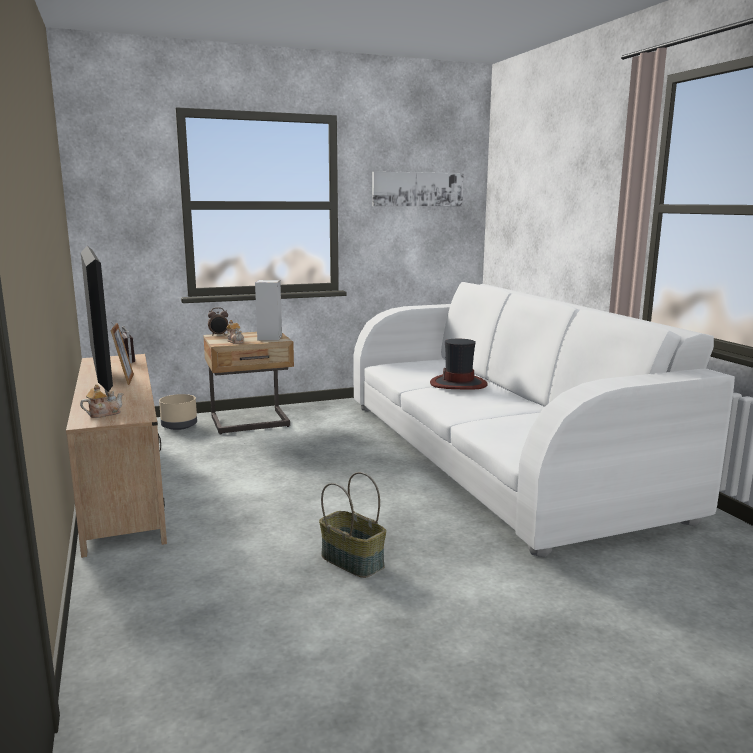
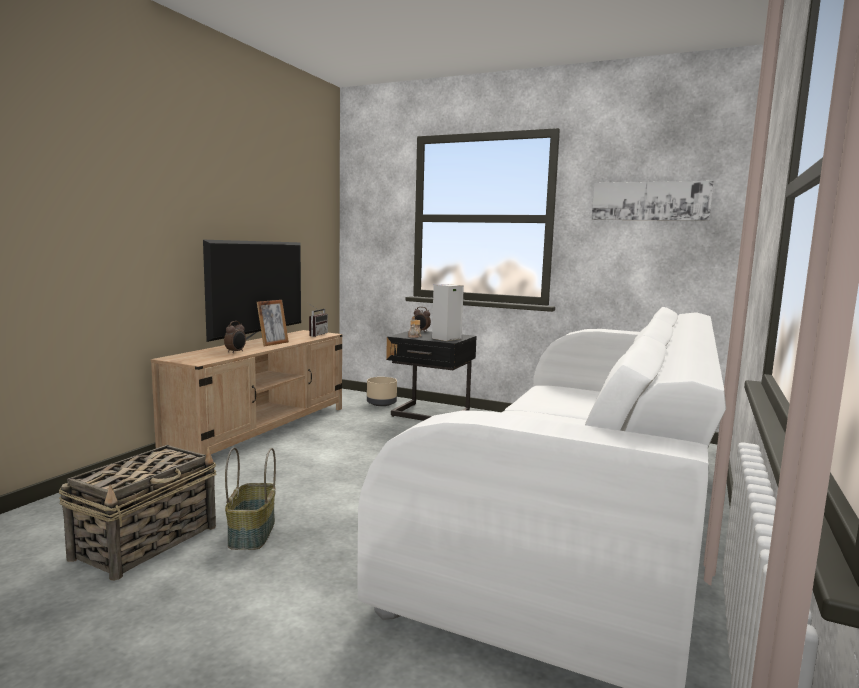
camera: 45 degrees right, 5 degrees down
teapot [80,384,124,418] -> none
beige nightstand [203,332,294,435] -> black nightstand [386,331,477,421]
hat [430,339,488,389] -> none
none -> basket [59,445,216,581]
none -> alarm clock [224,321,246,353]

